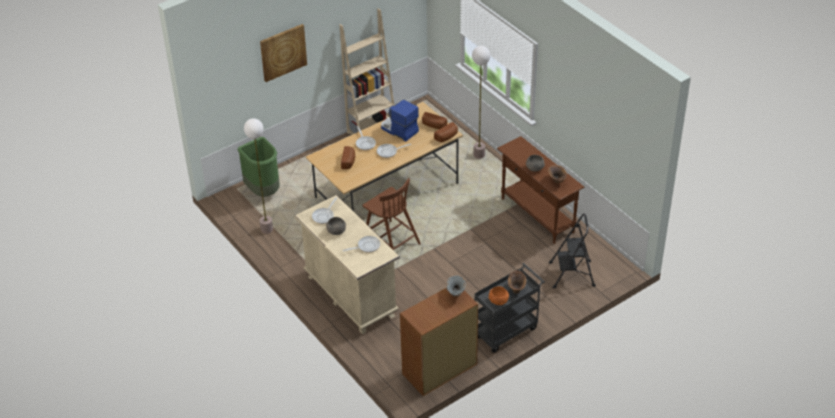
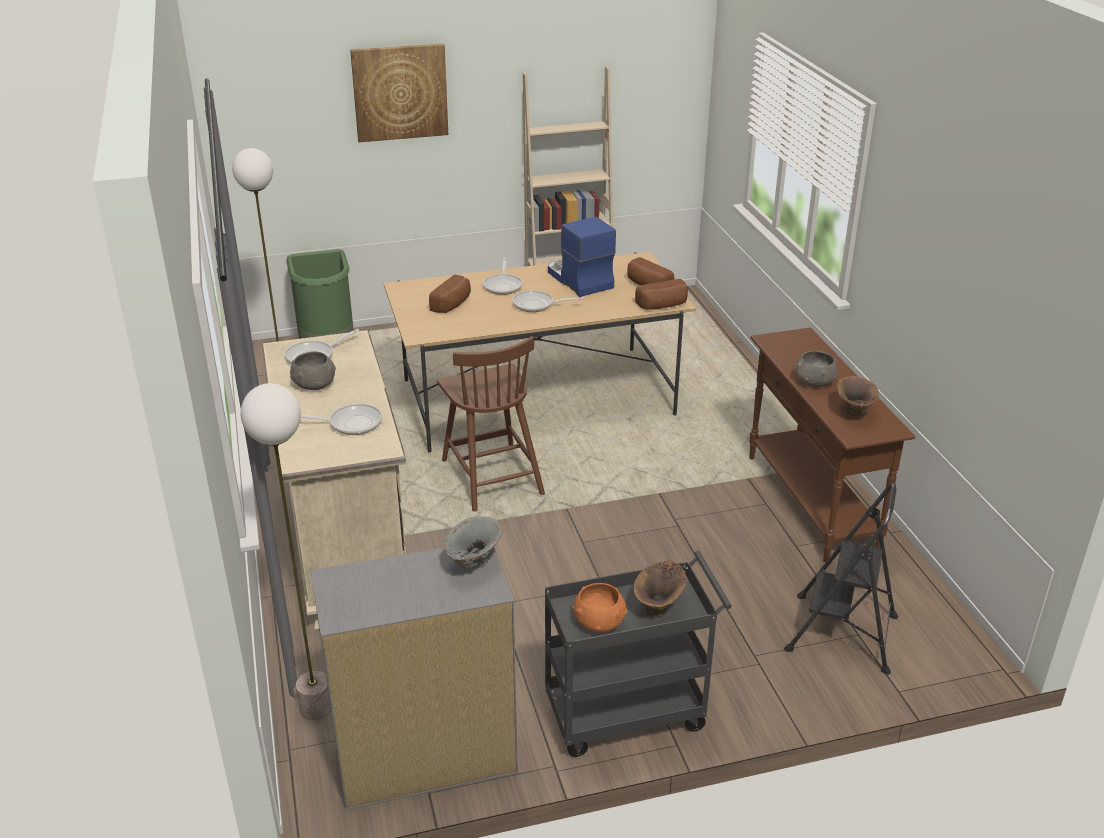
camera: 20 degrees right, 10 degrees down
brown cabinet [400,288,478,396] -> grey cabinet [311,547,518,810]
floor lamp [472,46,490,159] -> floor lamp moved to [241,383,331,720]

